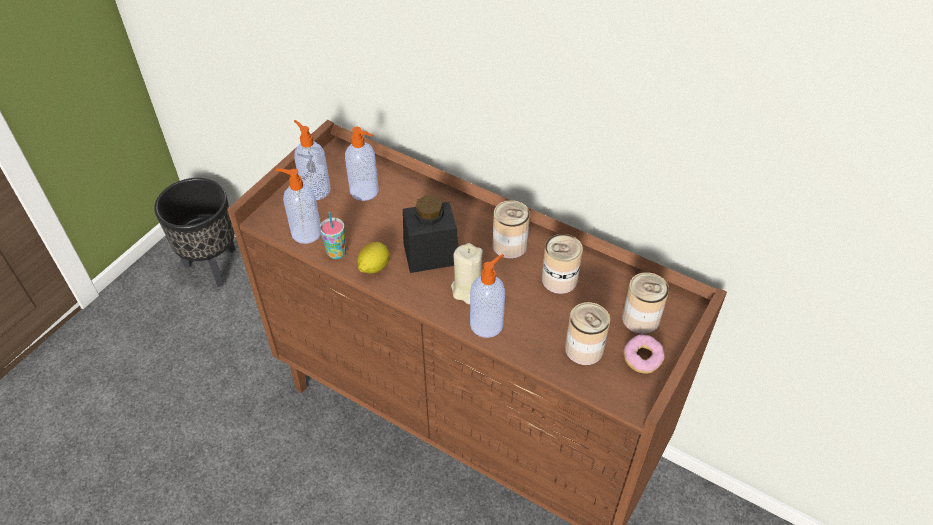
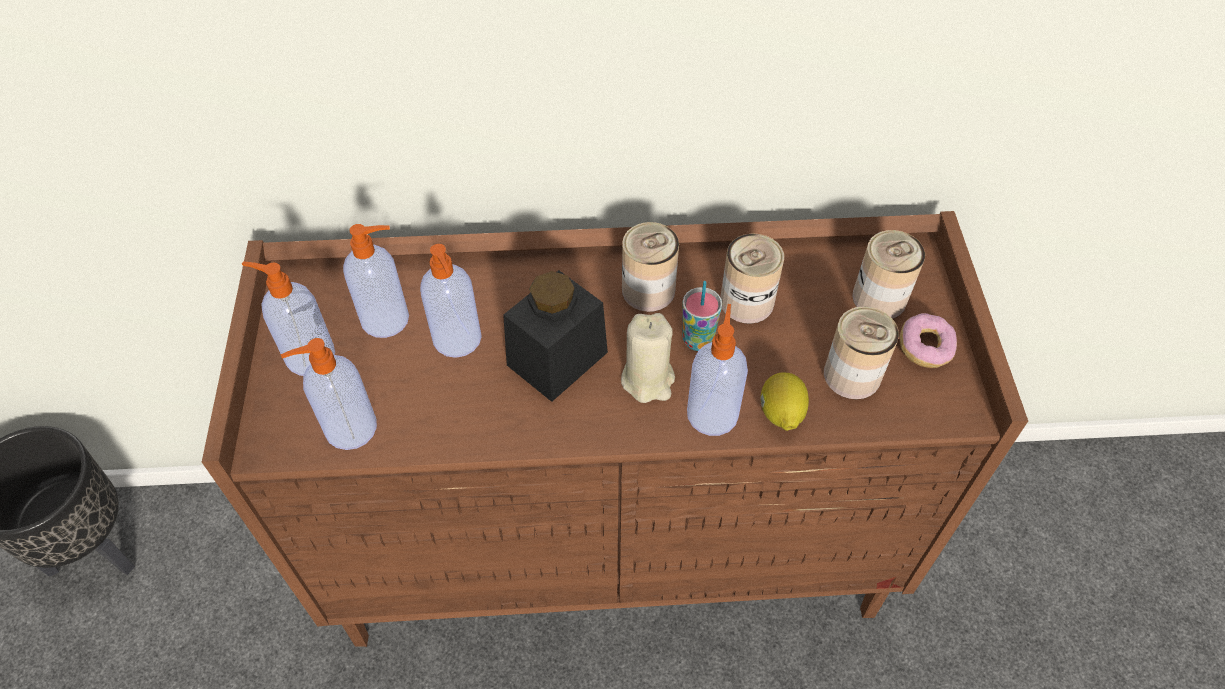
camera: 35 degrees left, 5 degrees up
cup [320,212,346,259] -> cup moved to [682,281,722,351]
lemon [357,242,390,274] -> lemon moved to [761,372,809,431]
none -> soap dispenser [420,244,482,358]

